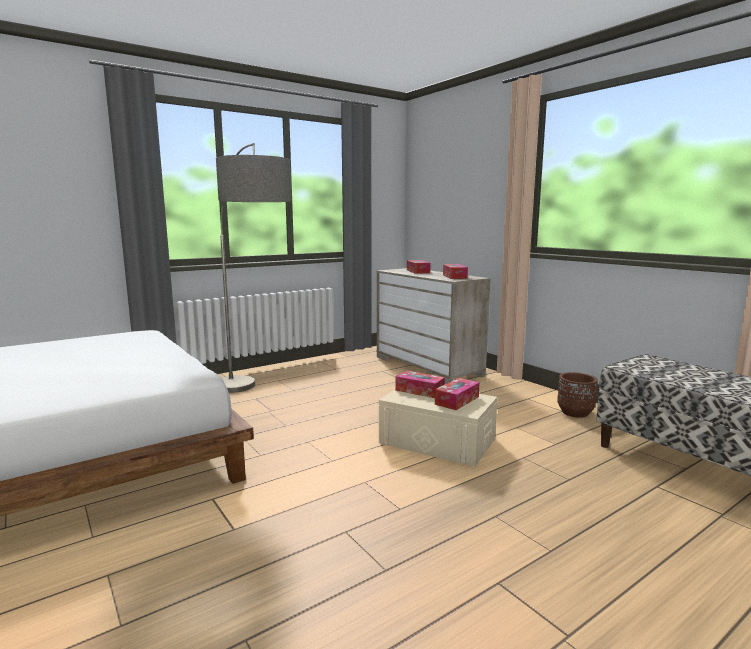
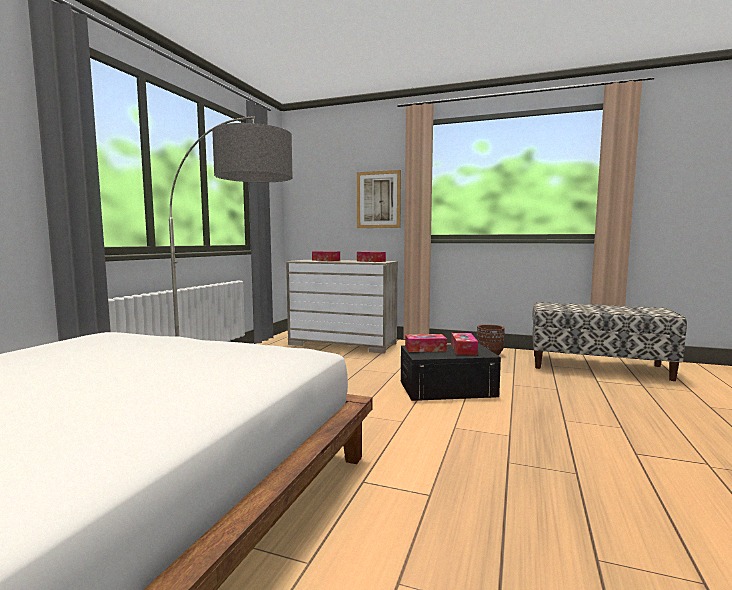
camera: 35 degrees left, 5 degrees down
beige storage box [379,390,497,467] -> black storage box [401,344,501,401]
none -> picture [357,170,401,228]

